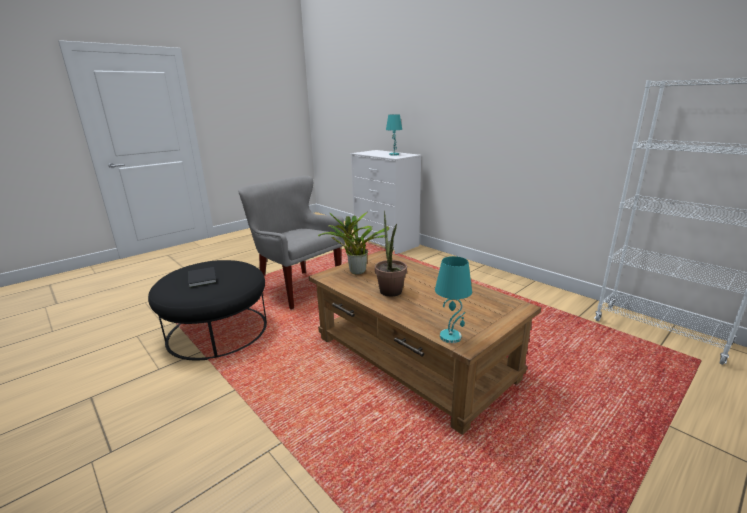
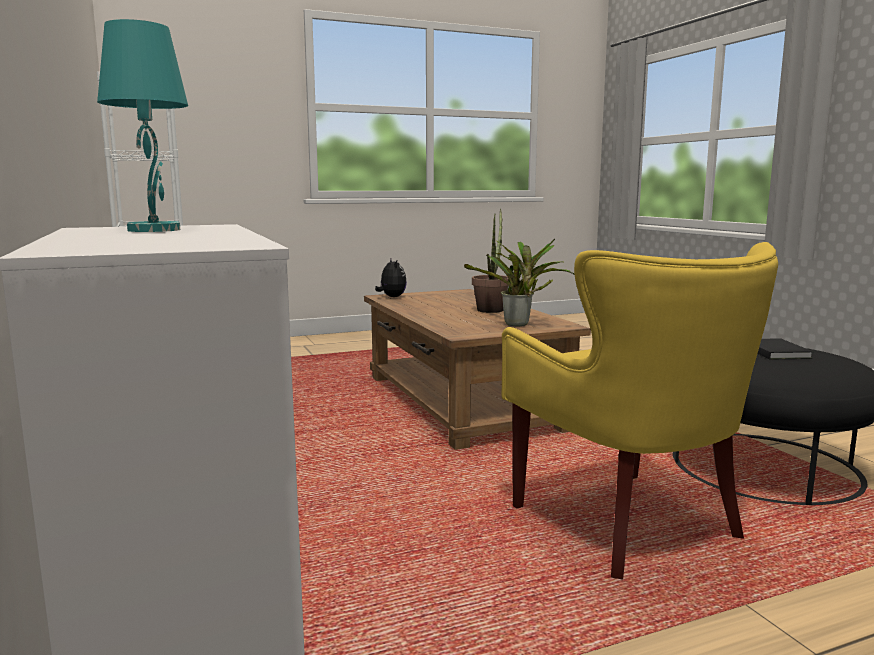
camera: 160 degrees left, 10 degrees down
grey armchair [238,176,345,310] -> yellow armchair [501,242,778,580]
turquoise table lamp [435,256,472,343] -> none
none -> plush toy [375,259,407,297]

